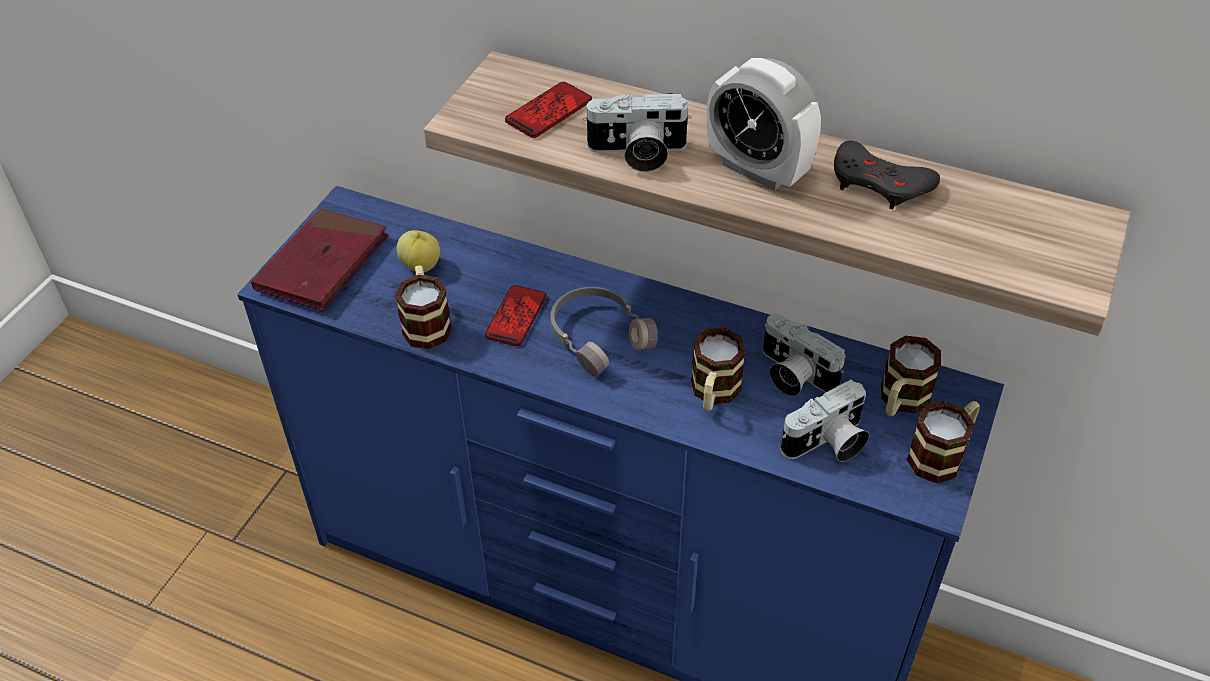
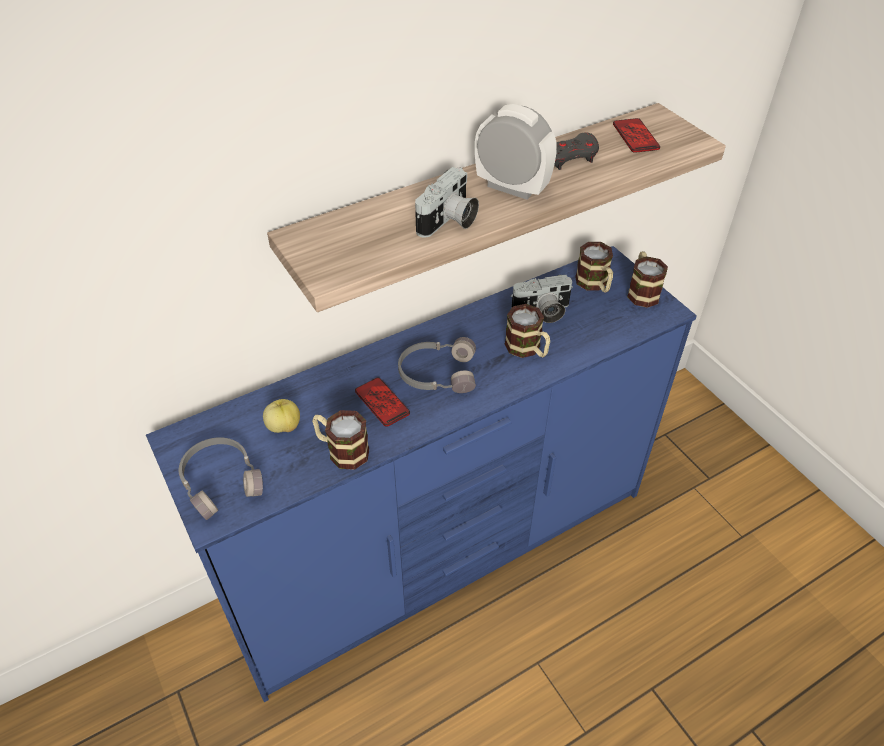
camera: 55 degrees left, 0 degrees up
red book [251,209,388,311] -> grey headphones [179,437,263,520]
phone [505,82,592,138] -> phone moved to [613,118,660,153]
alarm clock [707,58,821,191] -> alarm clock turned 135 degrees counterclockwise [475,104,557,200]
camera [780,380,869,462] -> none

